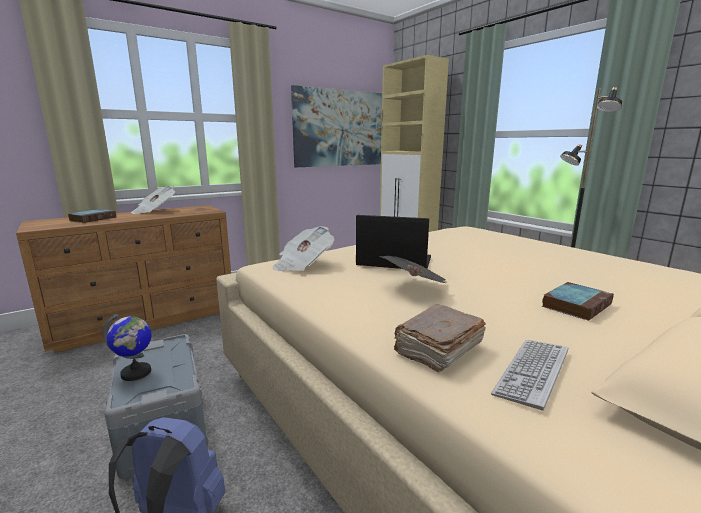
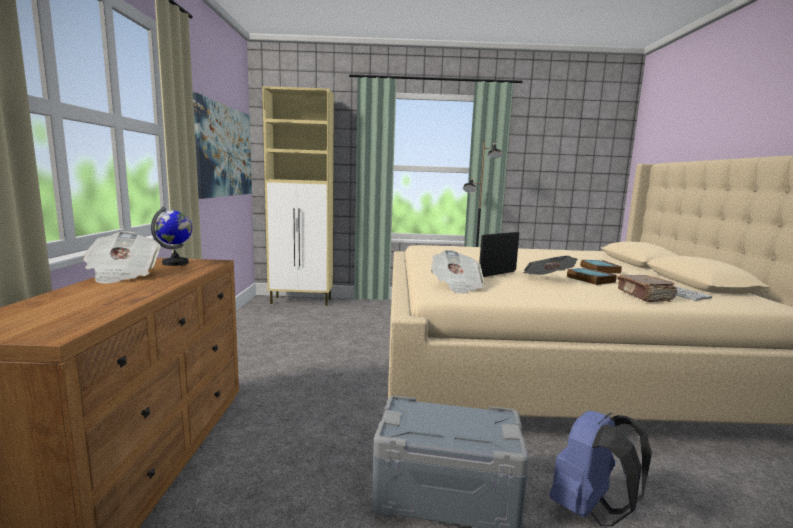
camera: 55 degrees left, 5 degrees down
book [68,209,116,223] -> book moved to [567,268,617,285]
globe [103,313,152,381] -> globe moved to [151,206,192,266]

